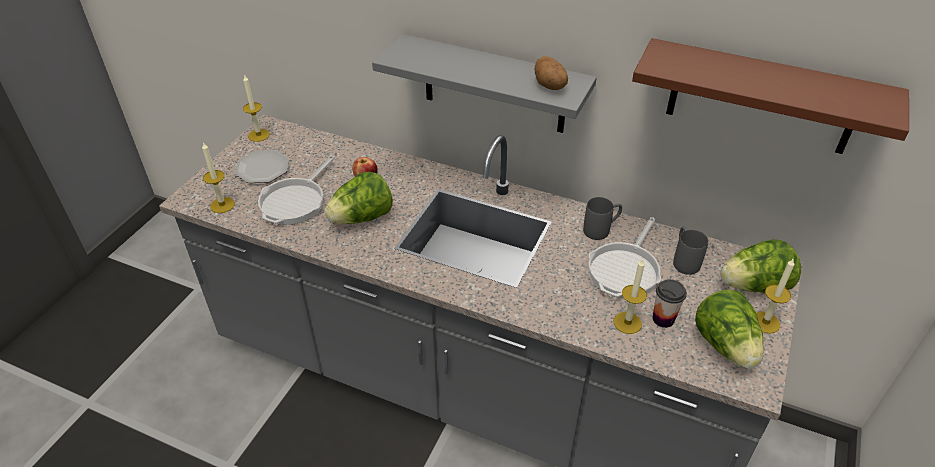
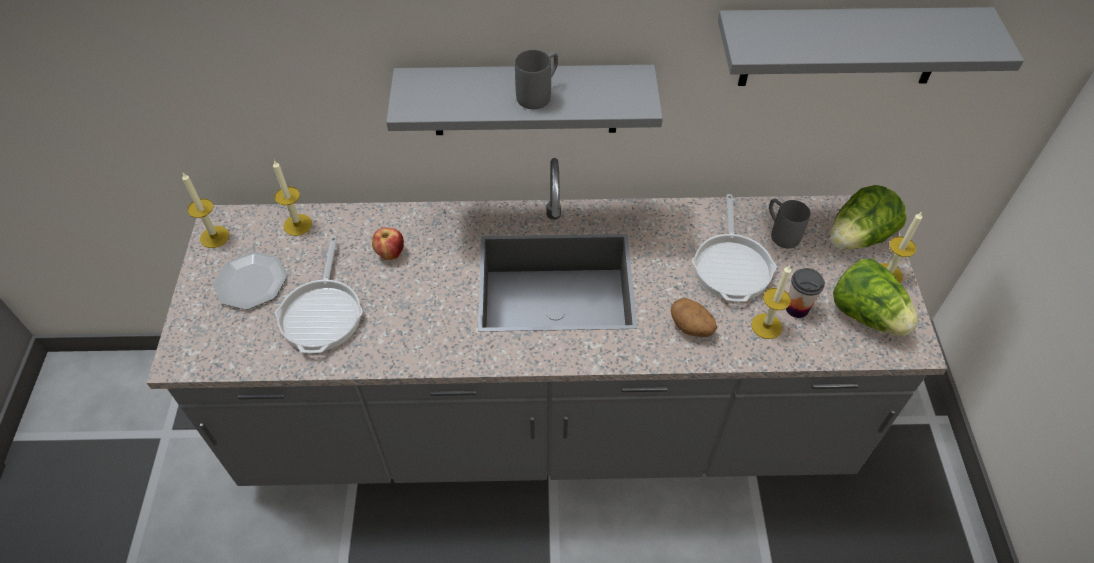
camera: 25 degrees left, 10 degrees up
candle [202,142,235,213] -> candle moved to [273,160,312,236]
lettuce [324,172,393,224] -> none
potato [535,56,568,90] -> potato moved to [671,298,717,337]
grey mug [583,197,622,240] -> grey mug moved to [515,50,558,109]
brown shelf [632,38,909,154] -> grey shelf [718,7,1024,86]

